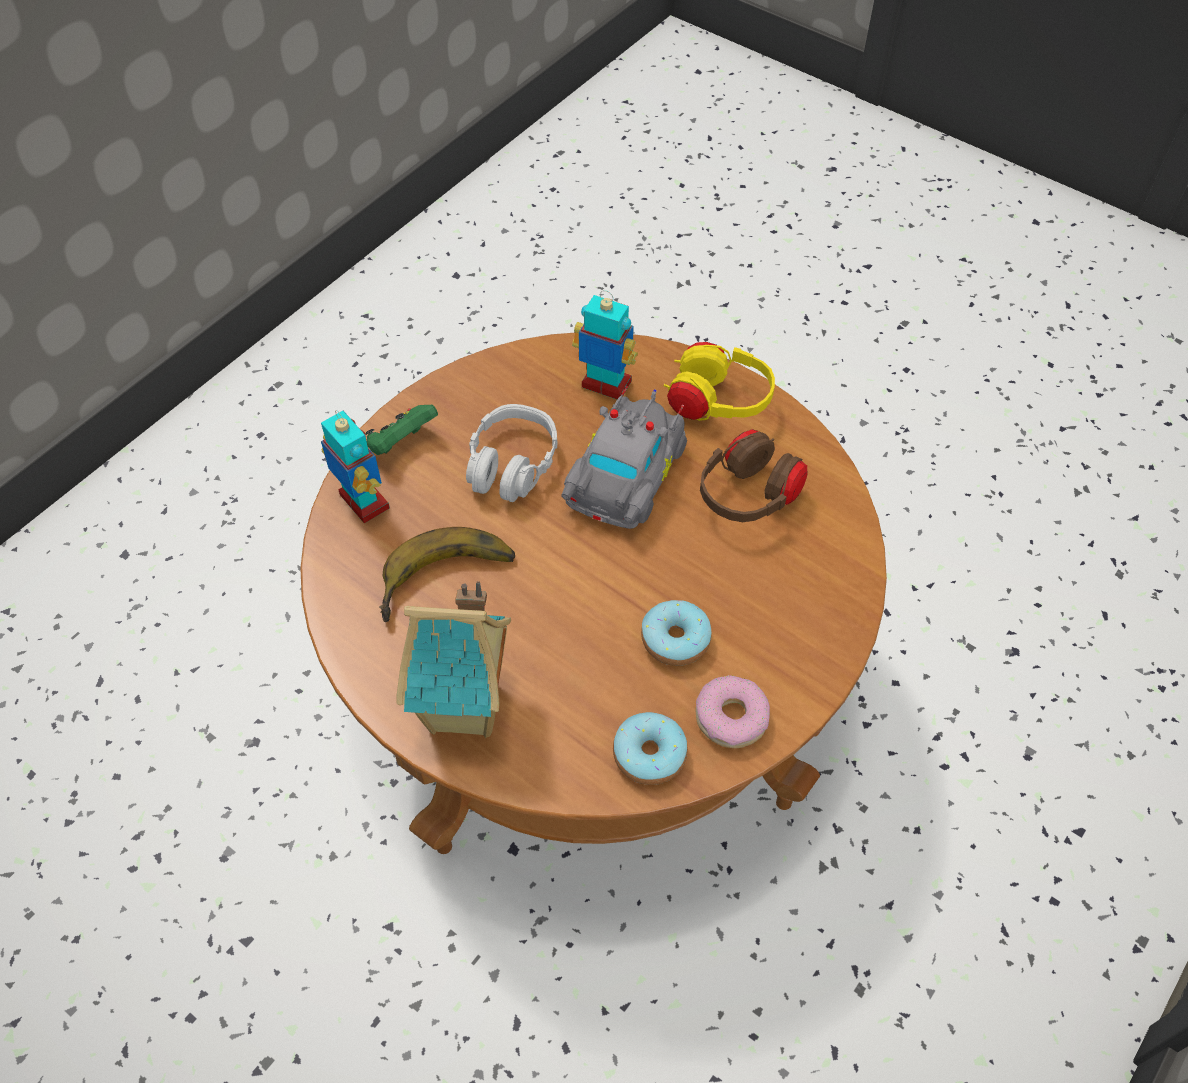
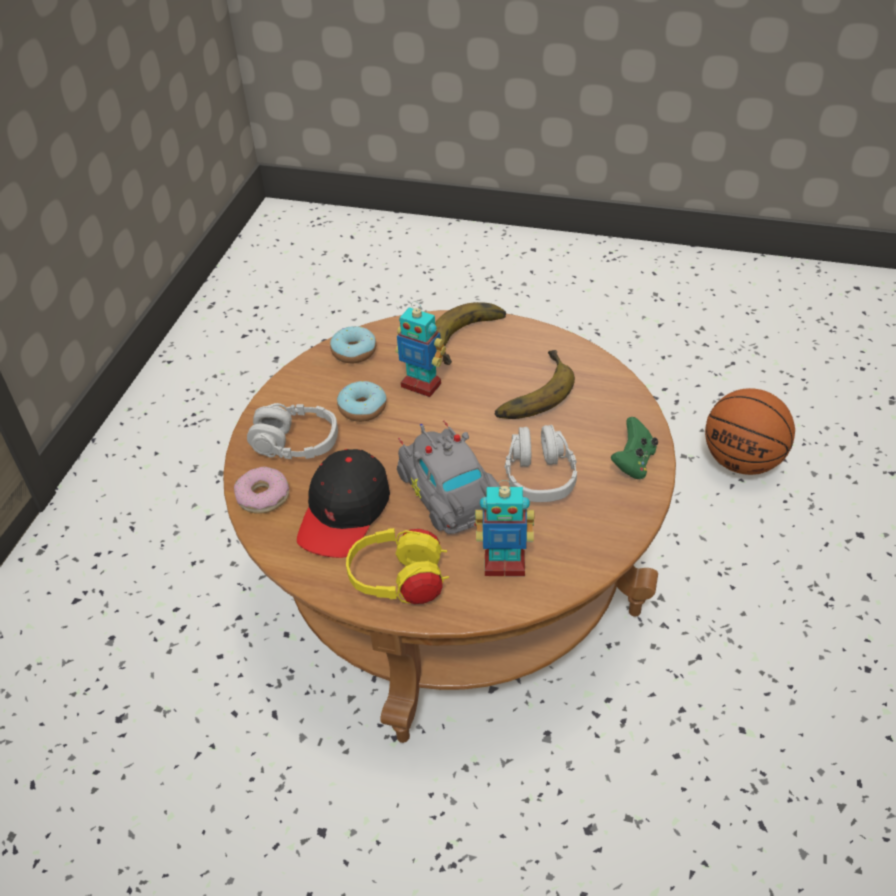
camera: 160 degrees right, 10 degrees down
toy robot [321,410,390,523] -> toy robot moved to [395,301,446,397]
toy house [396,581,511,738] -> banana [435,302,506,365]
grey toy car [561,386,687,529] -> grey toy car turned 150 degrees clockwise [397,420,501,534]
donut [696,675,770,748] -> donut moved to [234,467,289,514]
brown headphones [700,429,807,522] -> black cap [297,449,390,558]
none -> grey headphones [247,403,338,459]
none -> basketball [705,388,795,475]

